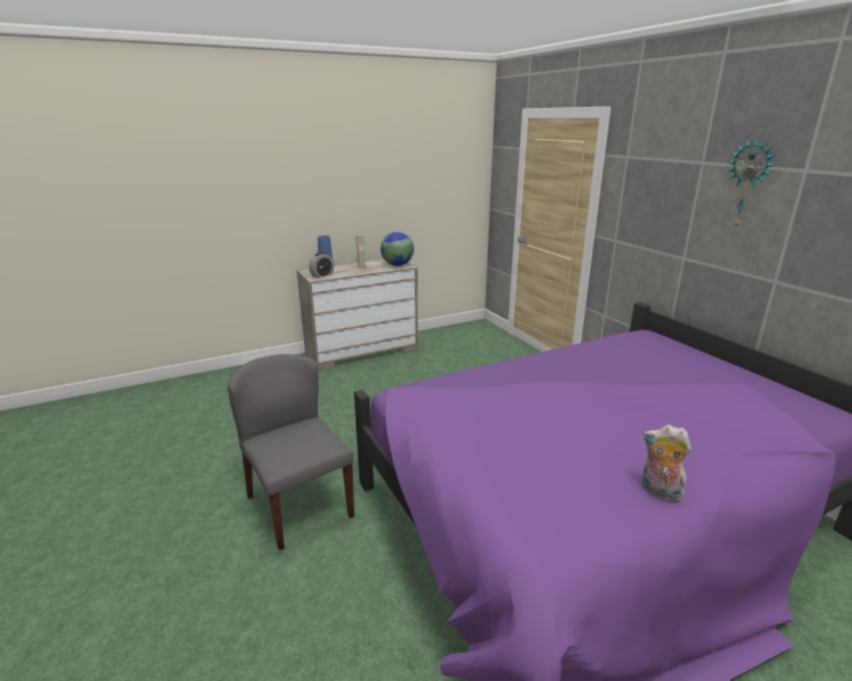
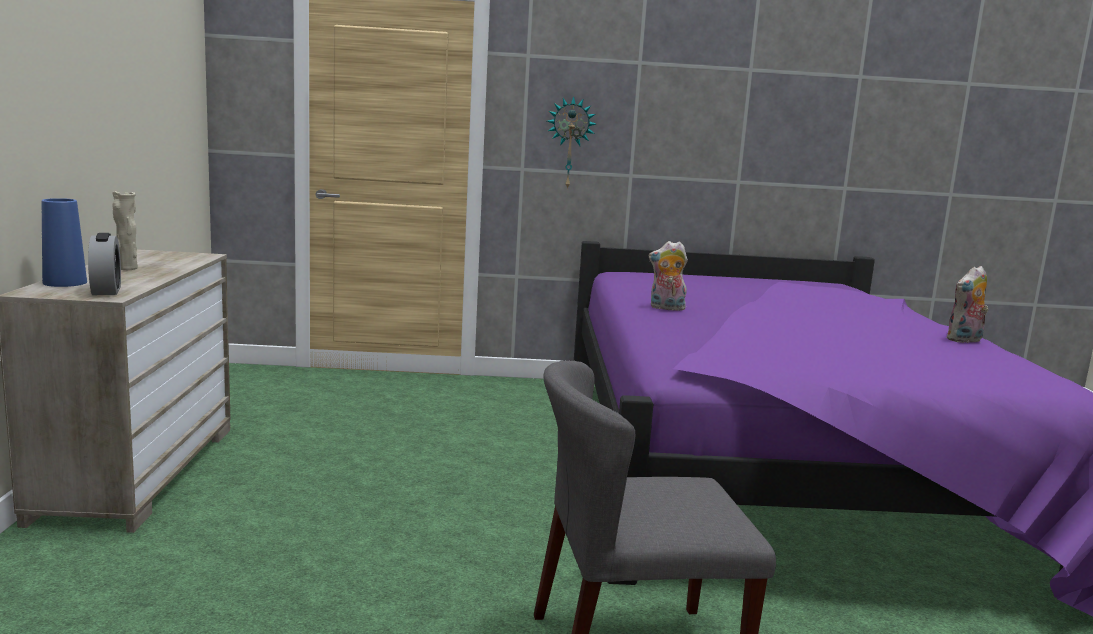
camera: 65 degrees left, 10 degrees down
globe [381,232,414,266] -> none
wall clock [727,138,776,228] -> wall clock moved to [547,96,596,190]
none -> plush toy [649,241,688,311]

